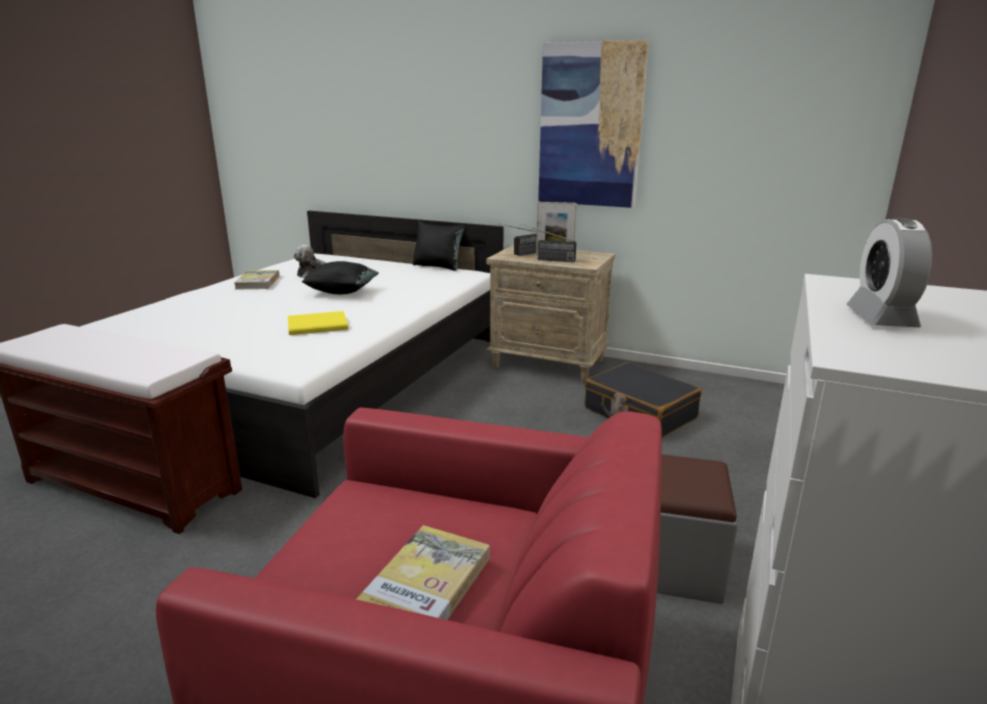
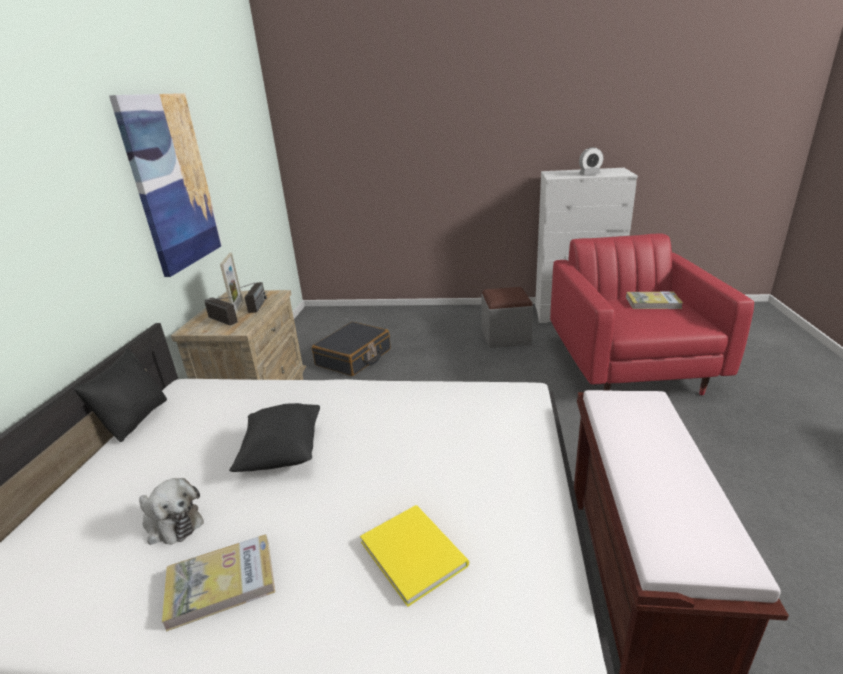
camera: 105 degrees left, 5 degrees up
yellow book [288,311,348,335] -> yellow book moved to [360,505,469,607]

